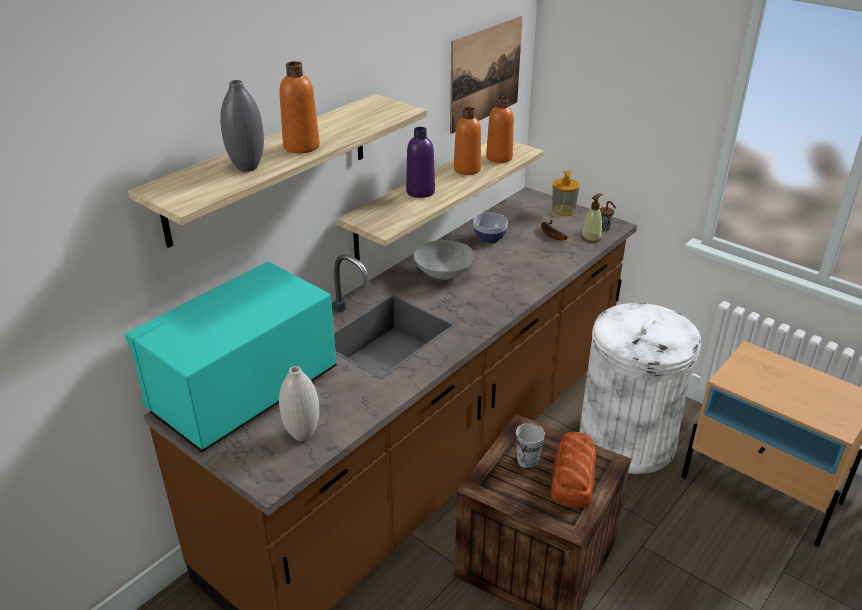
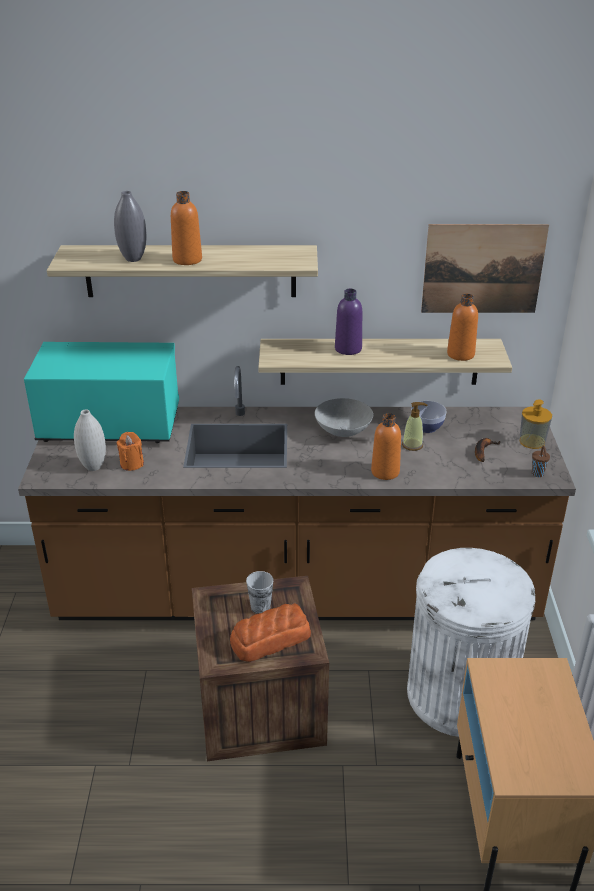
camera: 50 degrees right, 0 degrees up
orange bottle [454,107,481,175] -> orange bottle moved to [371,413,401,480]
soap dispenser [582,193,603,243] -> soap dispenser moved to [402,402,428,451]
none -> orange candle [117,432,144,471]

